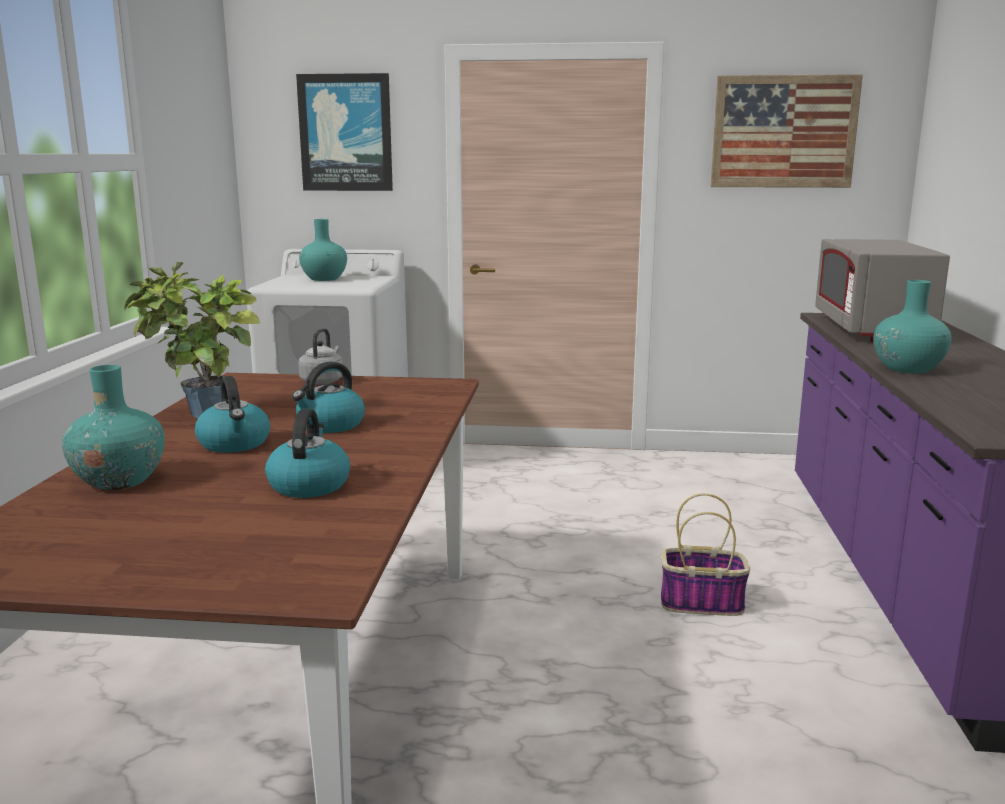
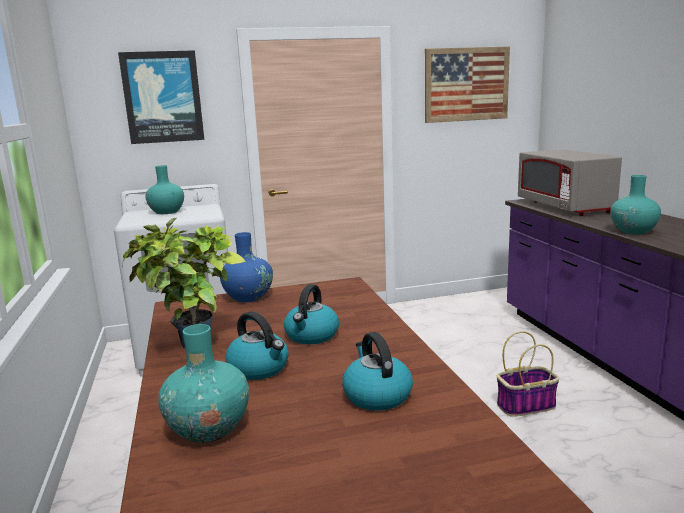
camera: 20 degrees left, 0 degrees up
grey kettle [298,328,343,385] -> blue vase [220,232,273,302]

